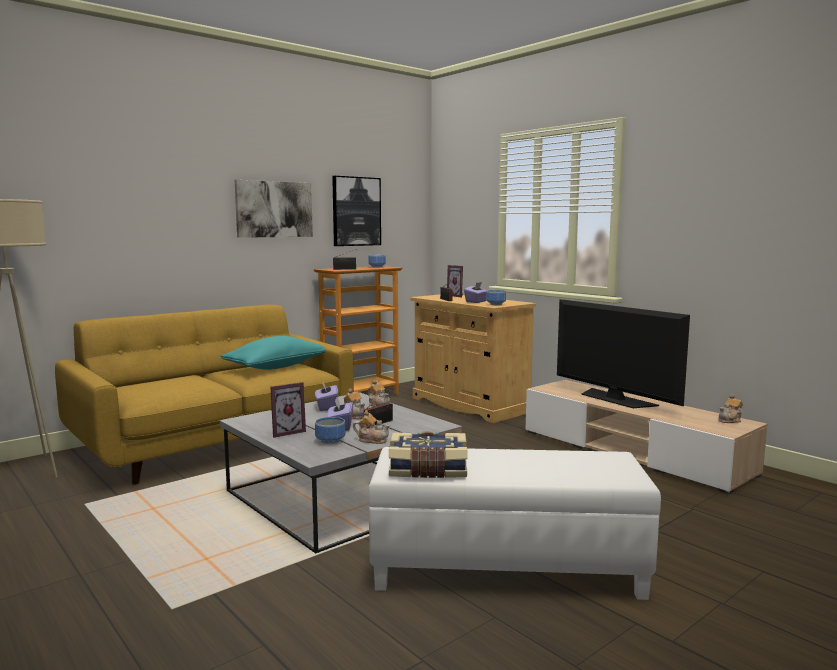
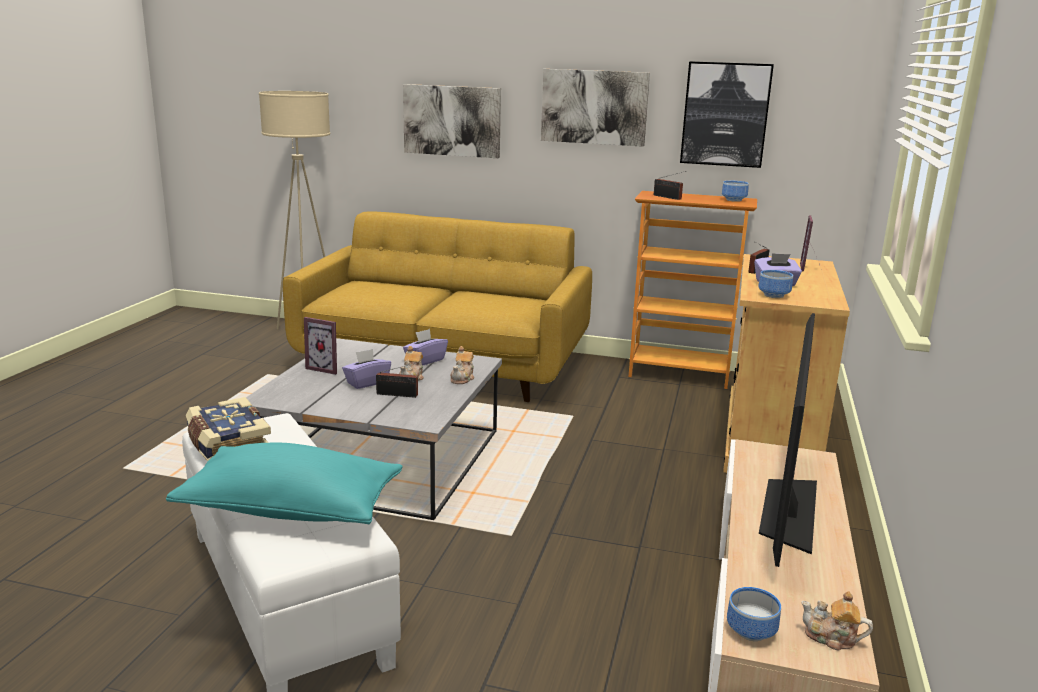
camera: 55 degrees right, 10 degrees up
turquoise pillow [221,336,326,370] -> turquoise pillow moved to [166,443,403,524]
bowl [315,417,345,444] -> bowl moved to [727,587,781,641]
teapot [353,410,390,444] -> none
none -> picture [403,84,501,158]

